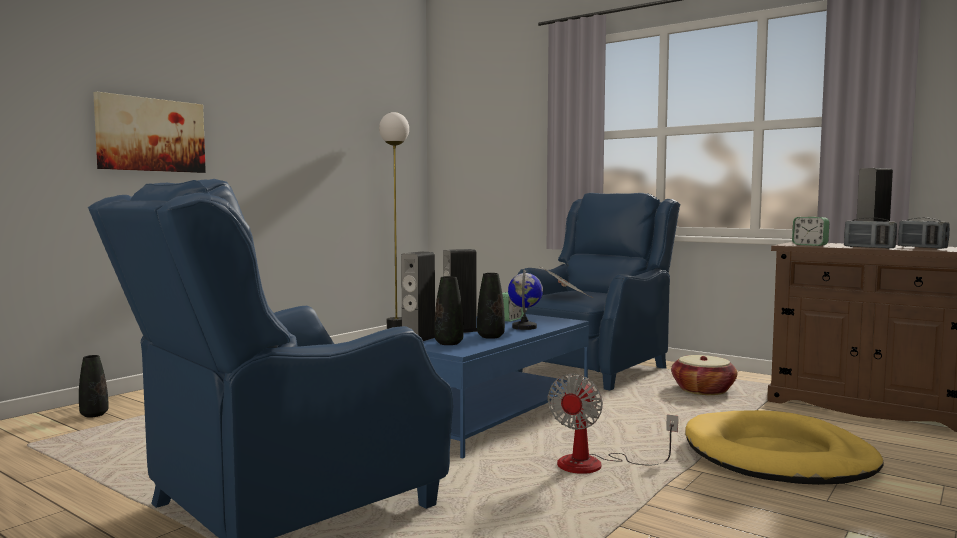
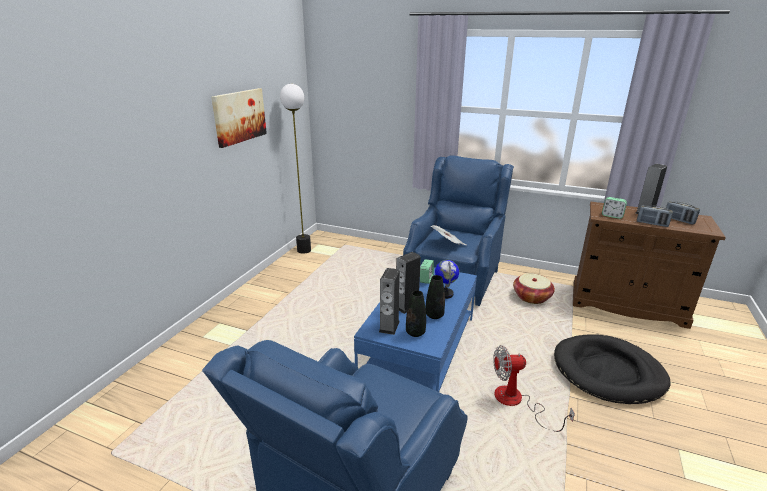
camera: 15 degrees left, 20 degrees up
black vase [79,355,109,418] -> none
picture [93,92,206,173] -> picture moved to [211,88,267,148]
fan [548,373,678,474] -> fan turned 75 degrees clockwise [493,345,575,432]
yellow dog bed [685,410,883,485] -> black dog bed [554,334,671,404]

